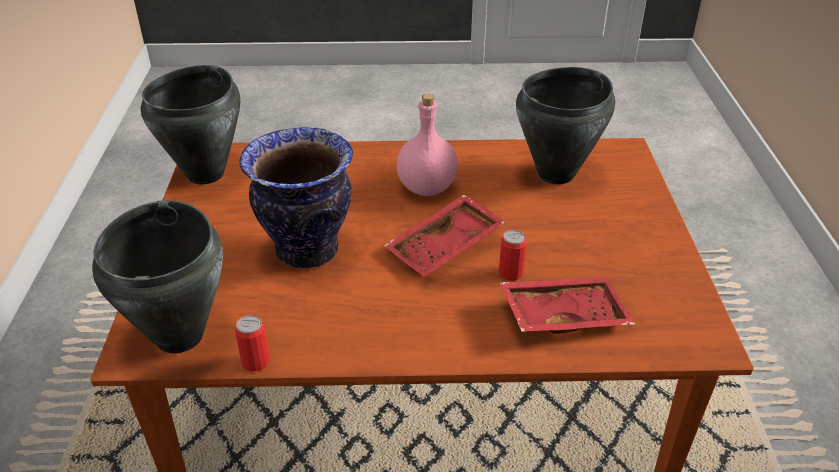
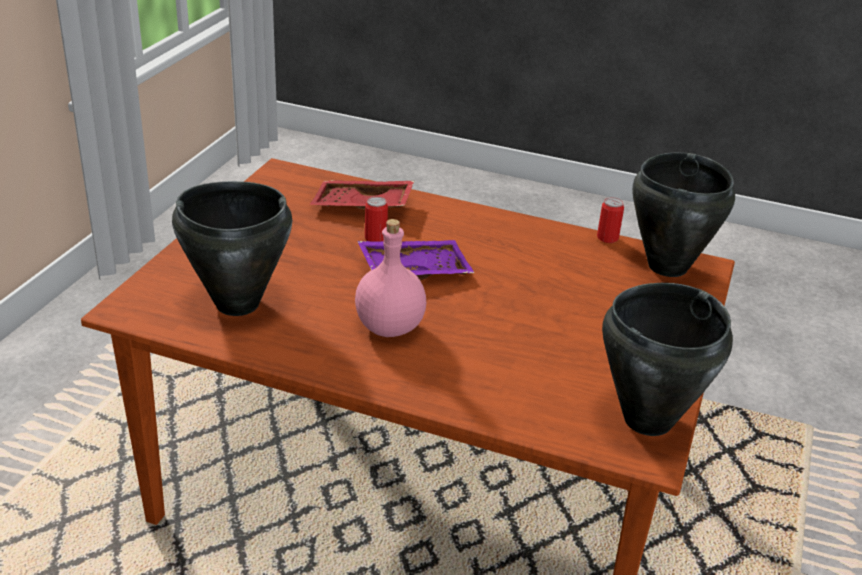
camera: 160 degrees left, 5 degrees down
vase [240,128,353,269] -> none
red tray [384,195,506,276] -> purple tray [357,240,474,280]

